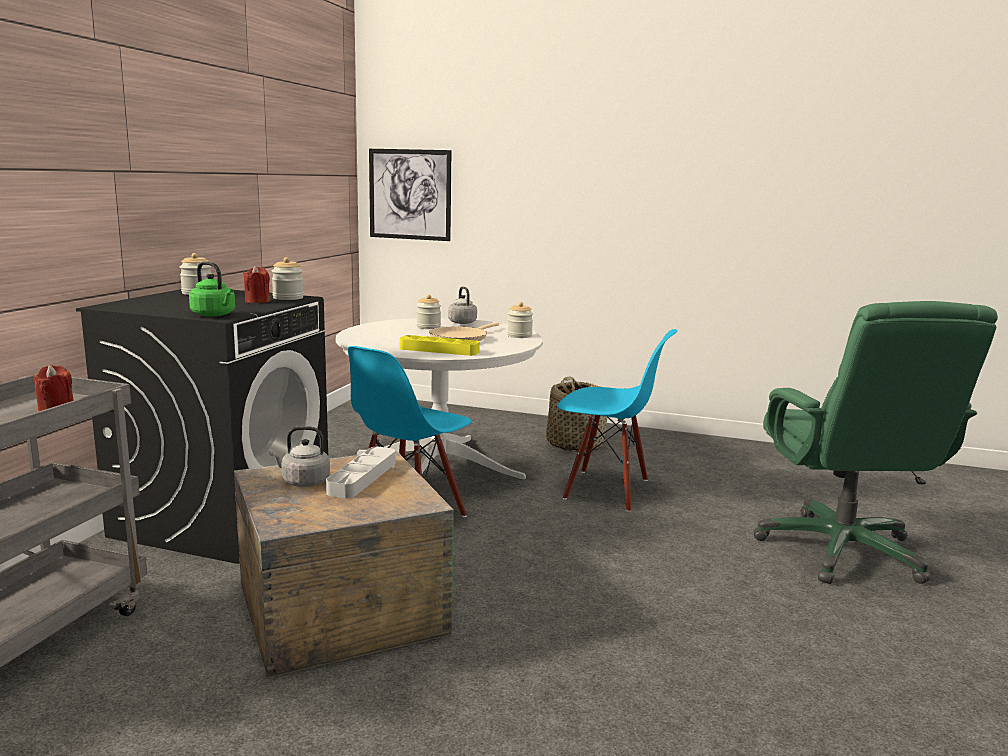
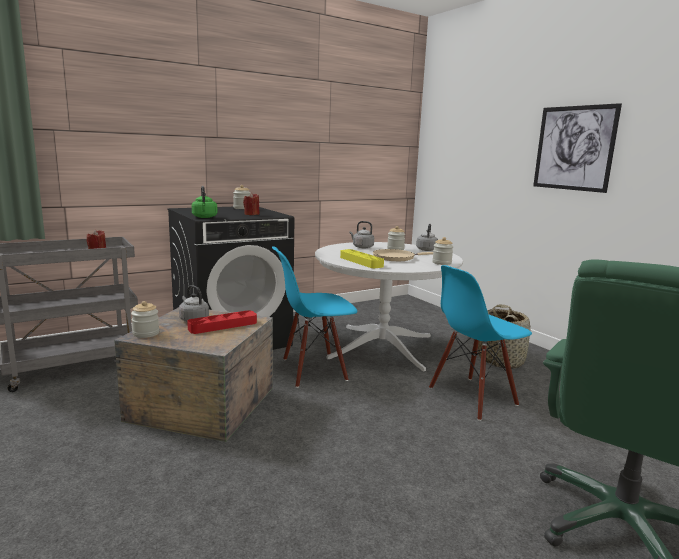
camera: 40 degrees right, 0 degrees up
jar [271,257,304,300] -> jar moved to [131,301,159,338]
grey tray [326,447,396,498] -> red tray [187,310,257,334]
picture [369,149,451,241] -> picture moved to [533,103,622,193]
blue chair [558,329,677,512] -> blue chair turned 90 degrees clockwise [429,265,532,421]
none -> grey kettle [349,221,374,248]

